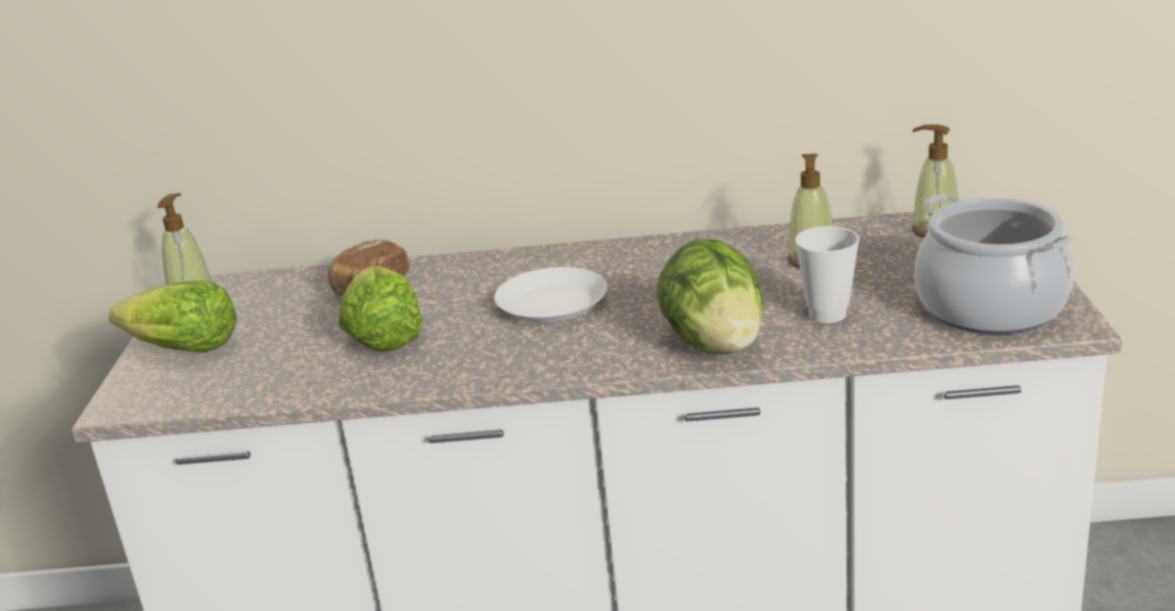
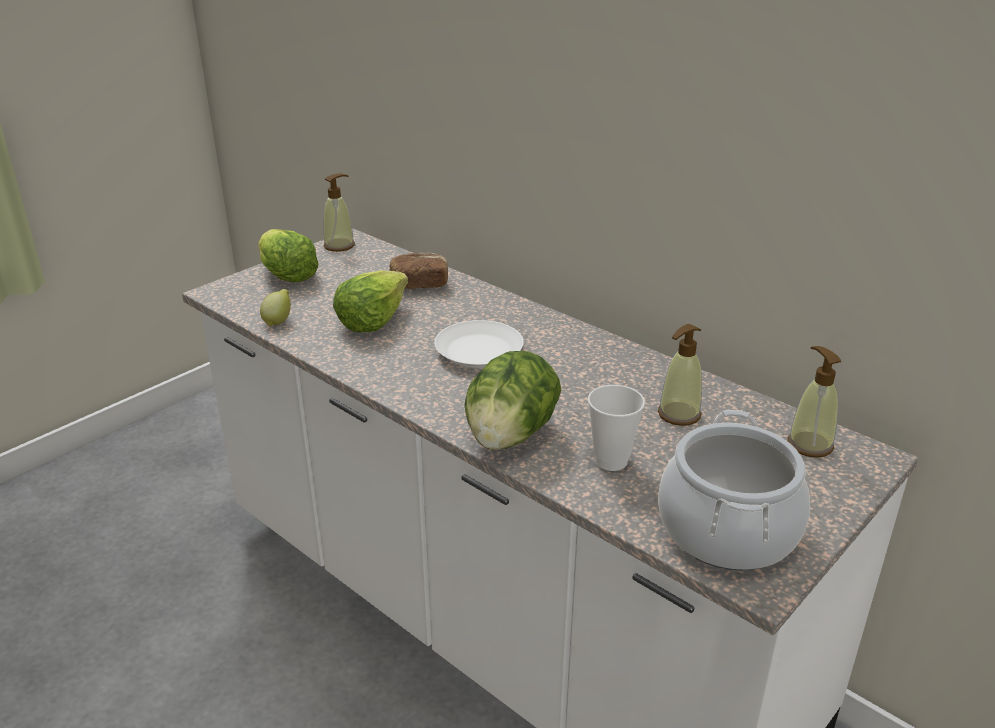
camera: 40 degrees right, 5 degrees up
none -> lemon [260,289,291,326]

